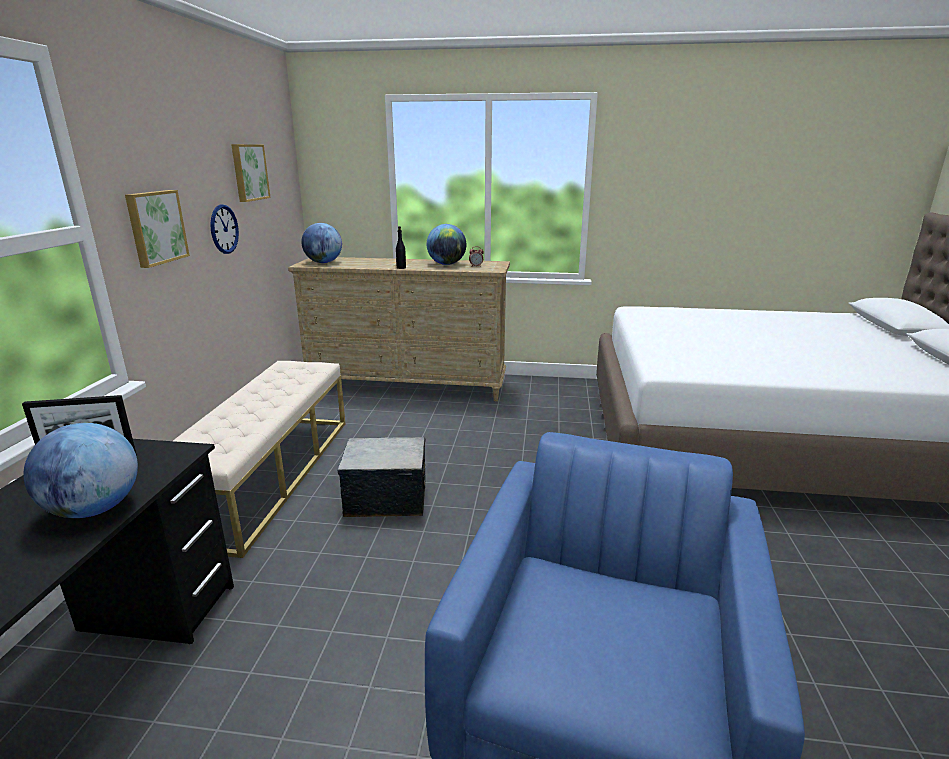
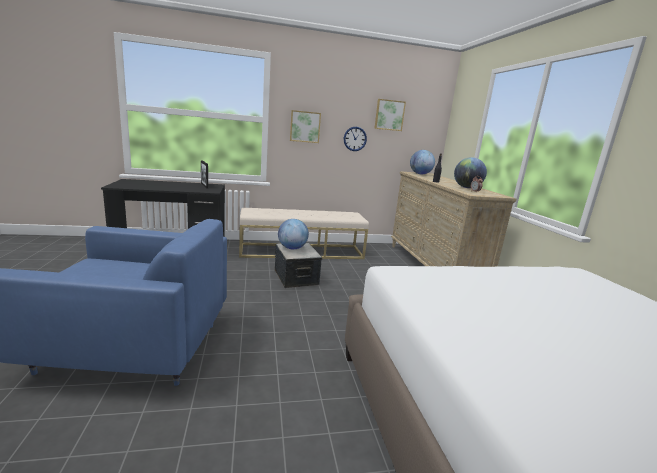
camera: 70 degrees right, 5 degrees down
globe [23,423,138,518] -> globe moved to [278,219,309,249]

